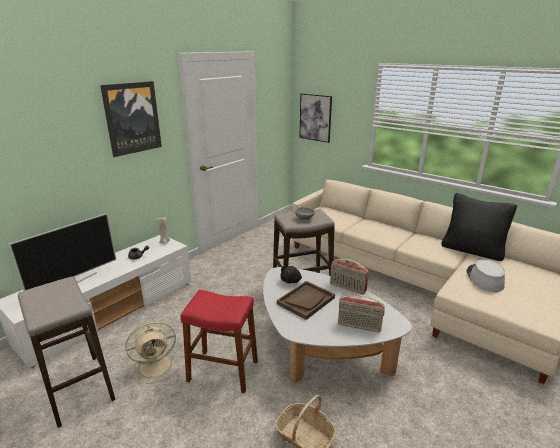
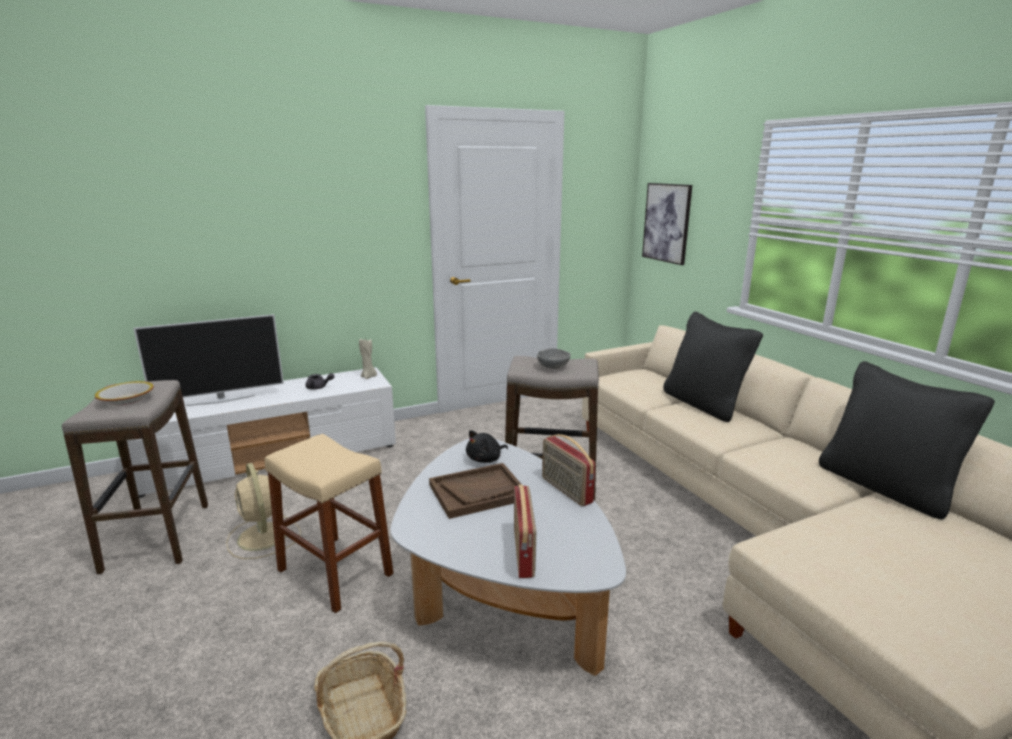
camera: 25 degrees right, 5 degrees down
picture [100,81,162,157] -> none
beige fan [125,321,180,384] -> beige fan turned 60 degrees clockwise [226,463,301,559]
red stool [181,290,258,393] -> beige stool [265,434,394,613]
radio [338,294,385,332] -> radio turned 135 degrees counterclockwise [514,485,536,578]
grey hat [466,259,505,292] -> none
none -> bowl [95,381,154,405]
none -> black pillow [663,312,763,422]

